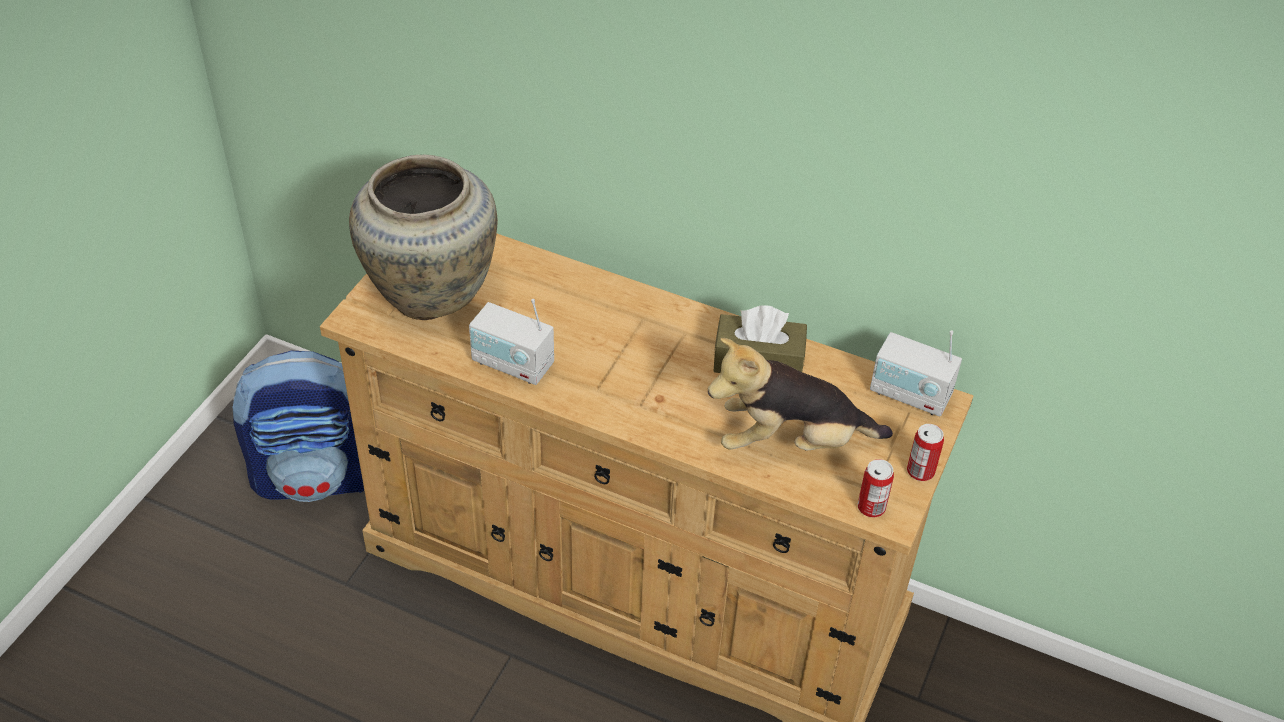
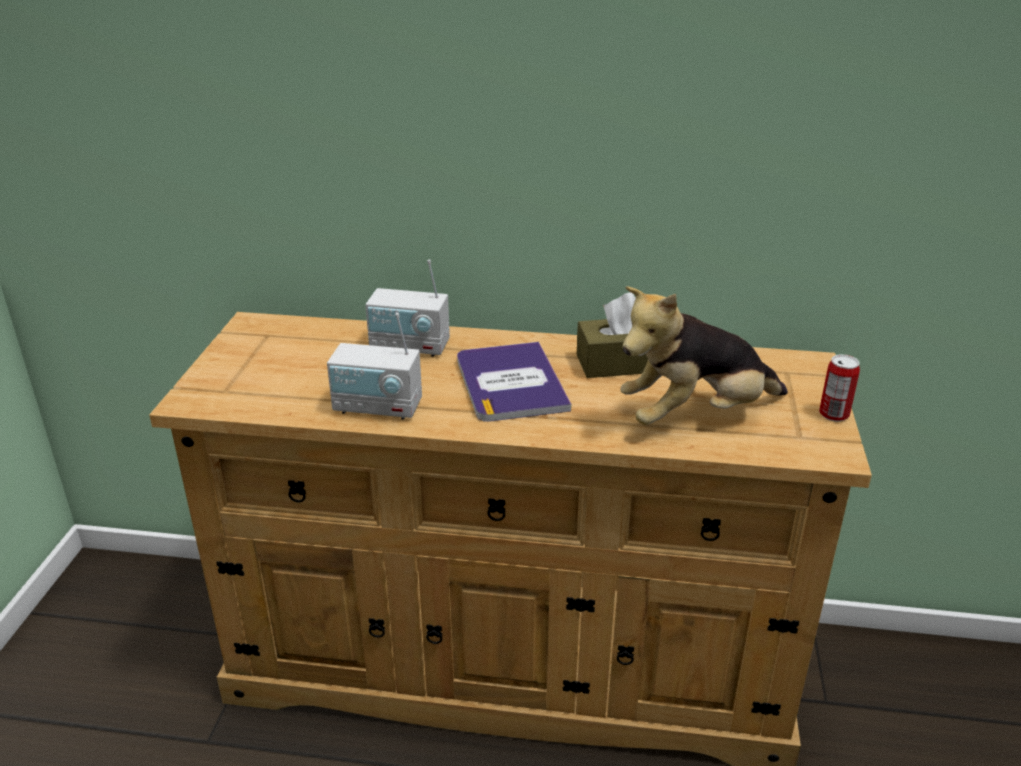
camera: 15 degrees left, 15 degrees down
backpack [232,351,364,502] -> none
beige vase [349,155,498,320] -> none
can [858,459,894,517] -> none
radio [870,330,962,417] -> radio moved to [365,259,450,357]
none -> book [457,342,571,422]

